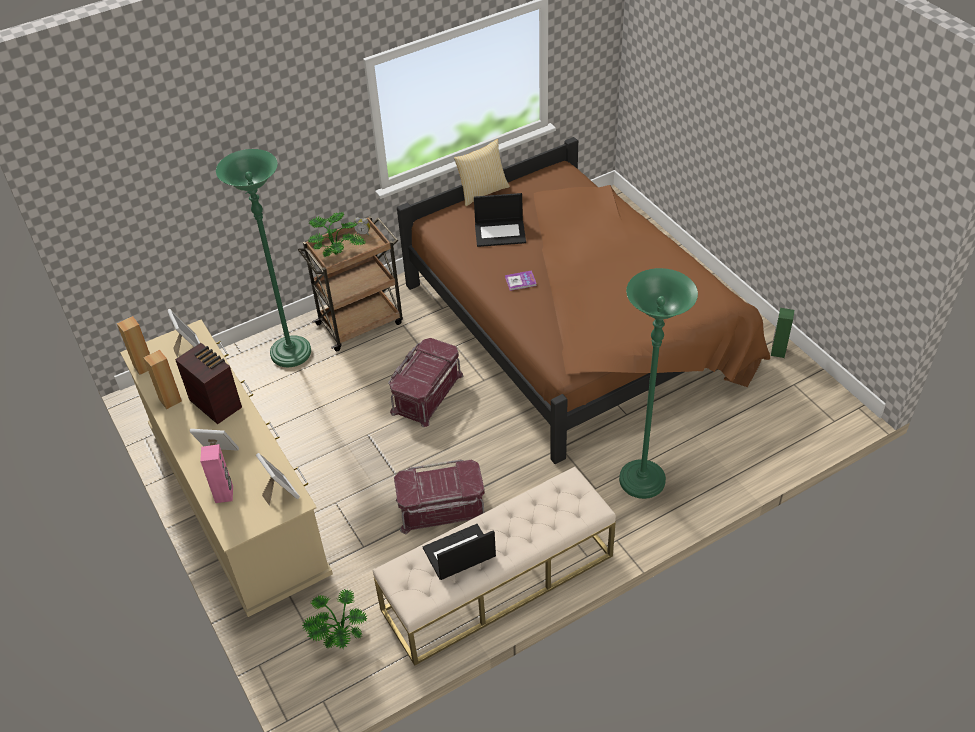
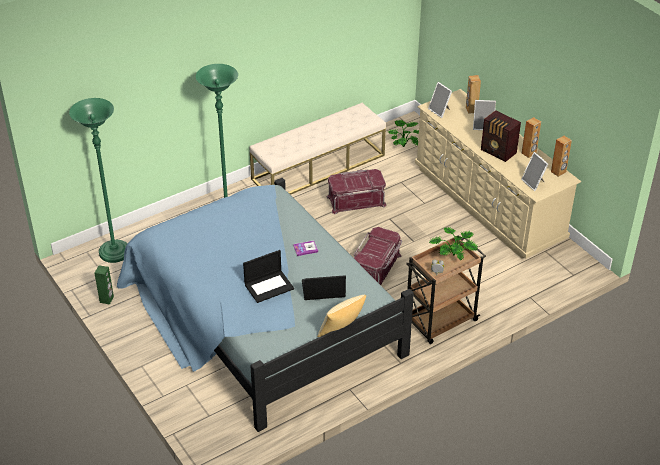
camera: 175 degrees right, 5 degrees down
pink speaker [200,444,233,503] -> brown speaker [466,75,481,114]
green floor lamp [216,149,311,367] -> green floor lamp moved to [69,98,128,263]
brown bed [397,137,770,464] -> blue bed [117,178,414,432]
laptop [423,524,496,580] -> laptop moved to [243,250,294,303]

